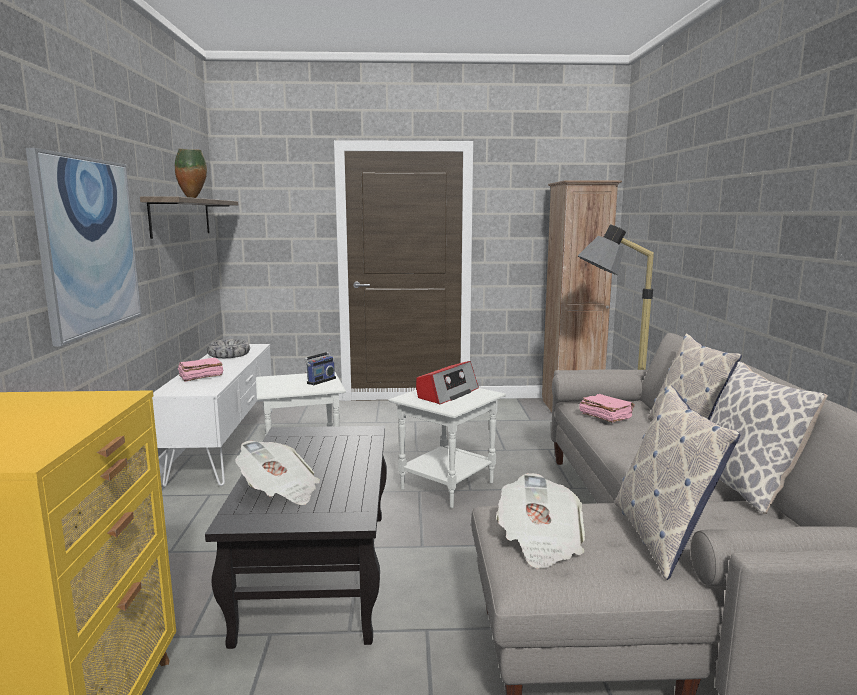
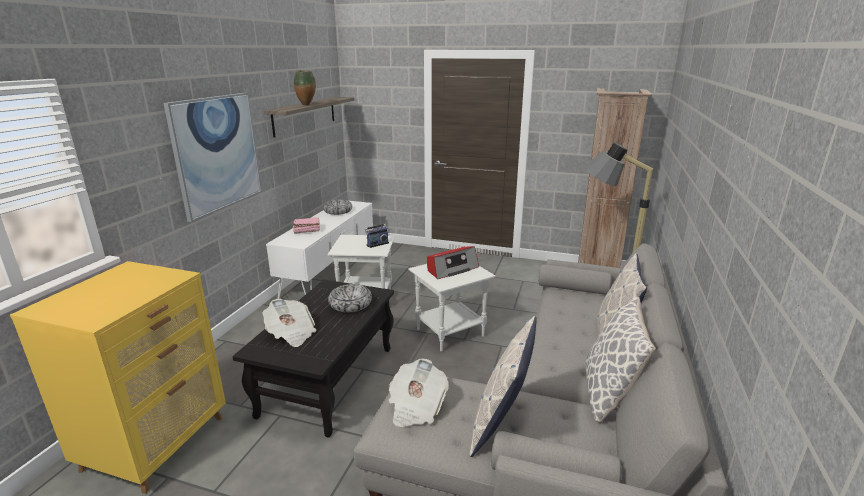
camera: 20 degrees right, 10 degrees up
pink book [579,394,635,423] -> none
none -> bowl [328,284,372,312]

